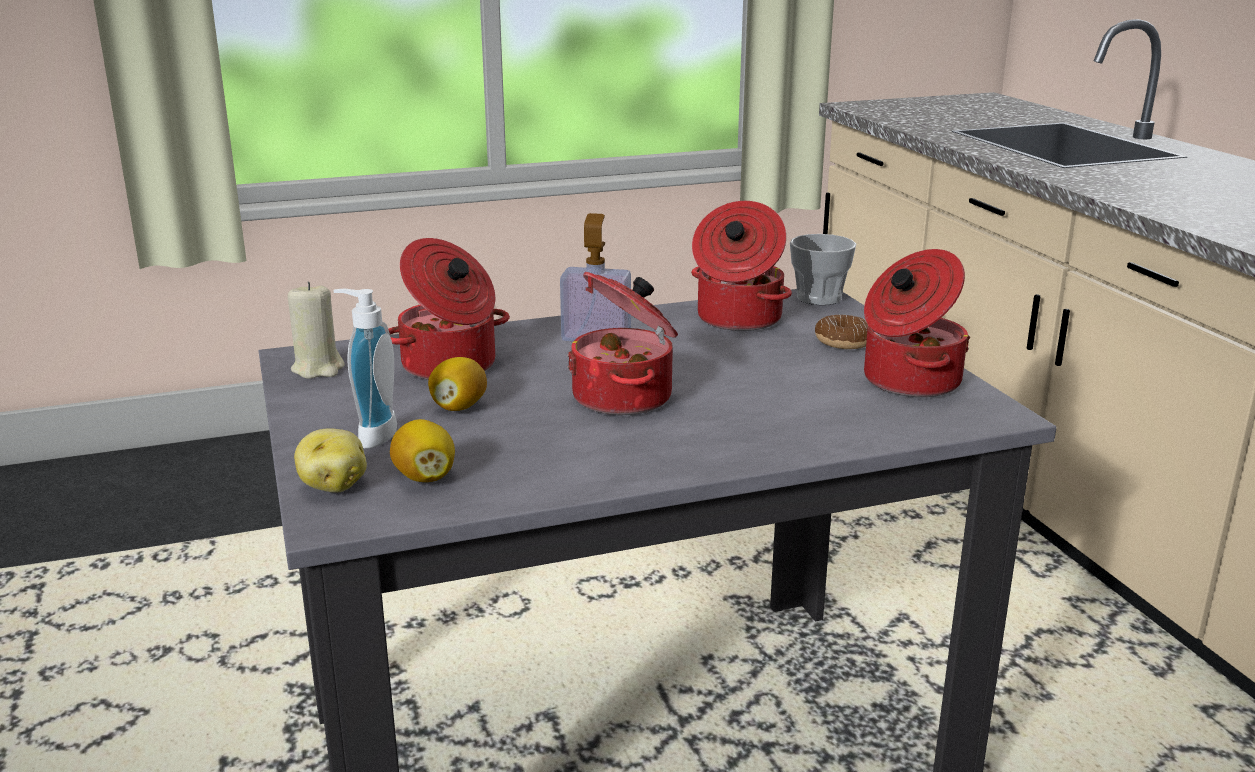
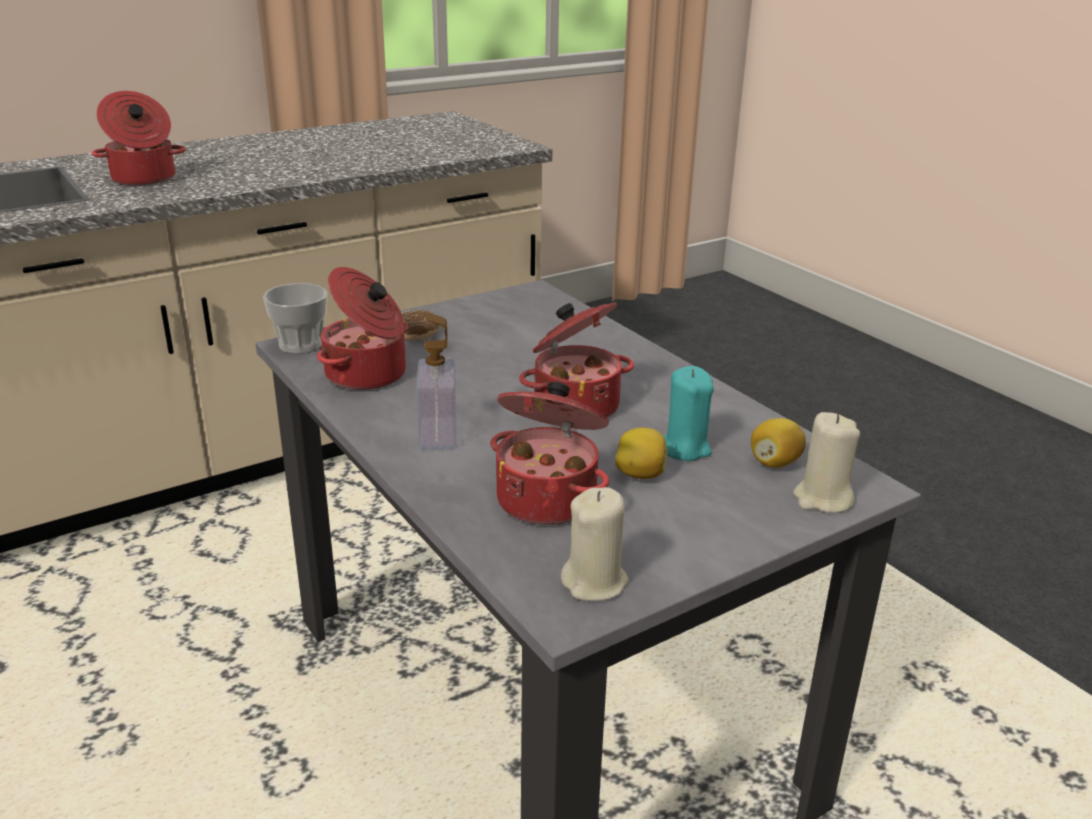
camera: 105 degrees left, 5 degrees up
potato [294,428,367,493] -> beige candle [793,412,860,513]
soap dispenser [333,289,397,449] -> none
cooking pot [864,249,970,397] -> cooking pot moved to [92,91,186,186]
none -> turquoise candle [663,366,714,461]

